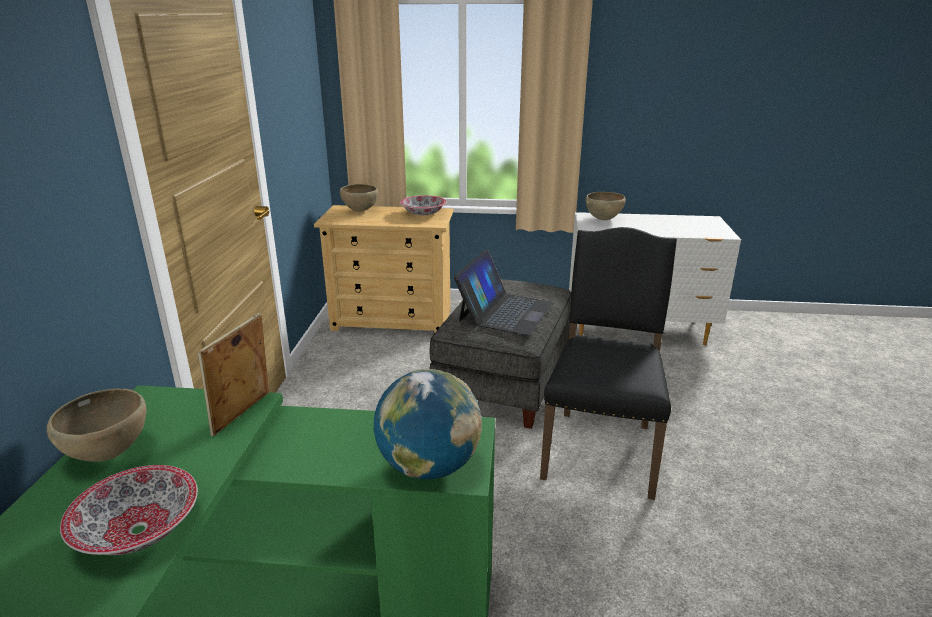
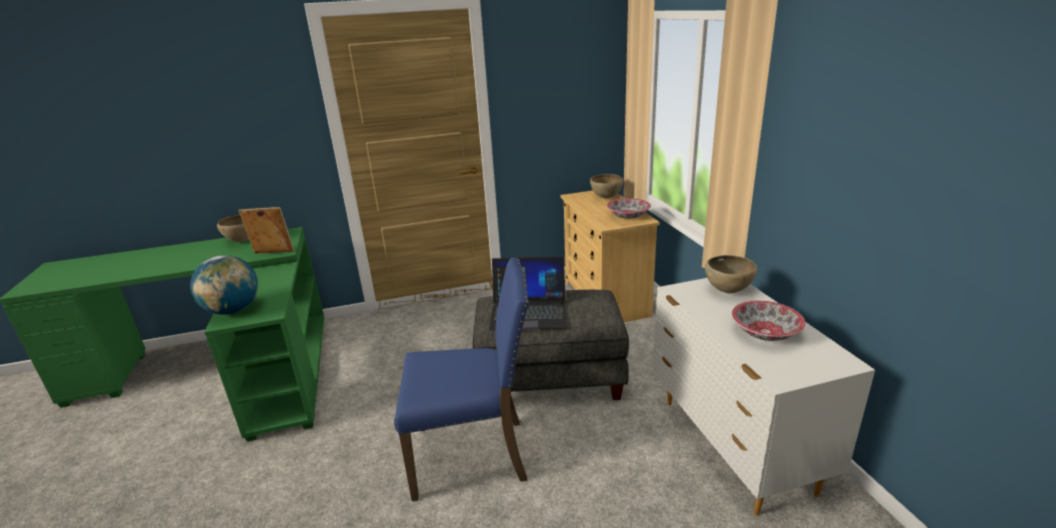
camera: 70 degrees right, 0 degrees up
bowl [60,465,198,555] -> bowl moved to [732,301,806,341]
black chair [540,227,677,500] -> blue chair [394,257,529,501]

